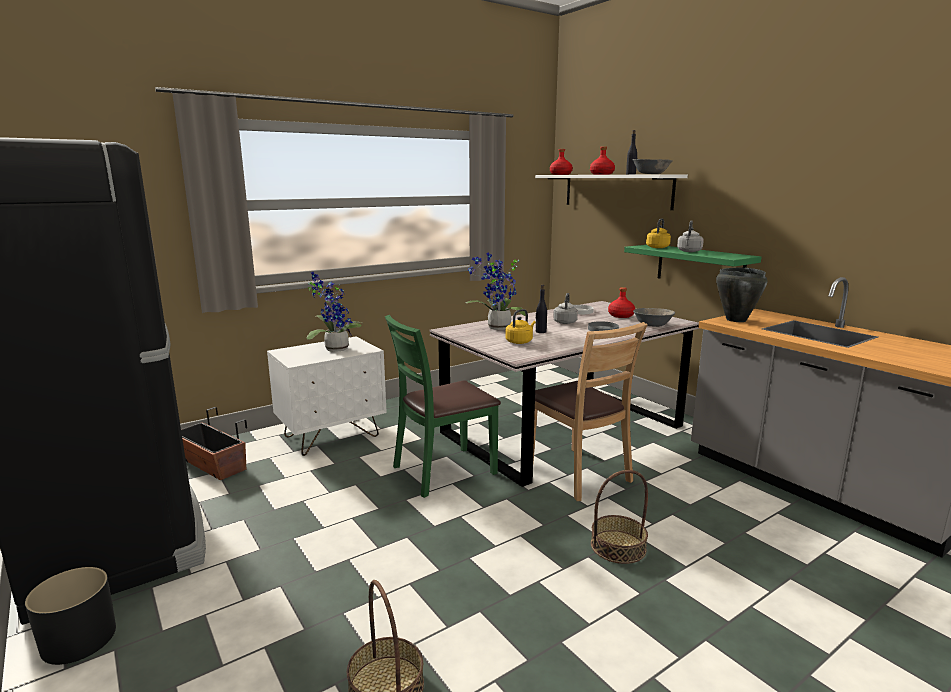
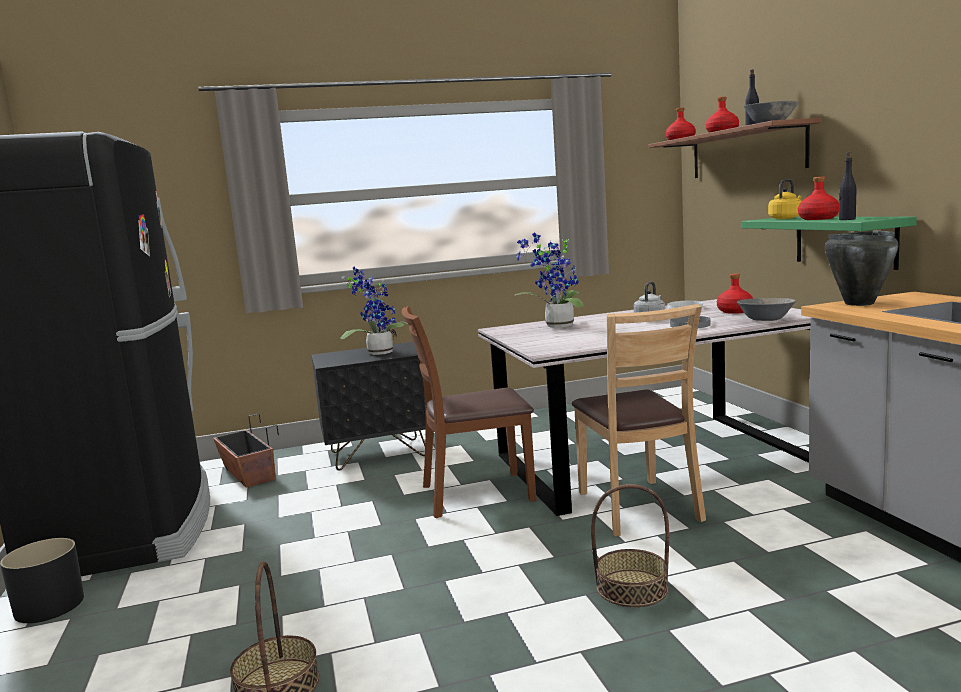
camera: 20 degrees right, 5 degrees down
white nightstand [267,336,387,456] -> black nightstand [311,342,426,471]
green chair [385,315,501,498] -> brown chair [402,306,536,518]
yellow kettle [505,309,536,344] -> none
white shelf [535,174,688,210] -> brown shelf [649,118,822,178]
black bottle [536,285,547,333] -> black bottle moved to [839,152,856,220]
grey kettle [677,220,704,252] -> red bottle [798,176,839,220]

